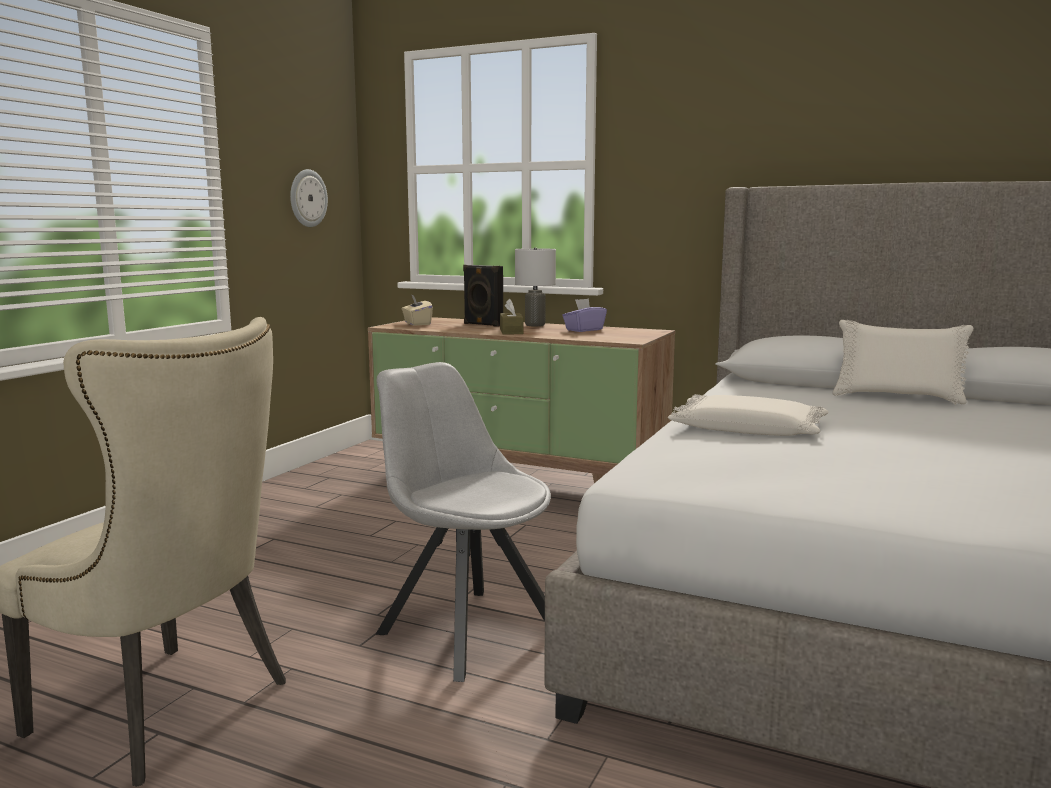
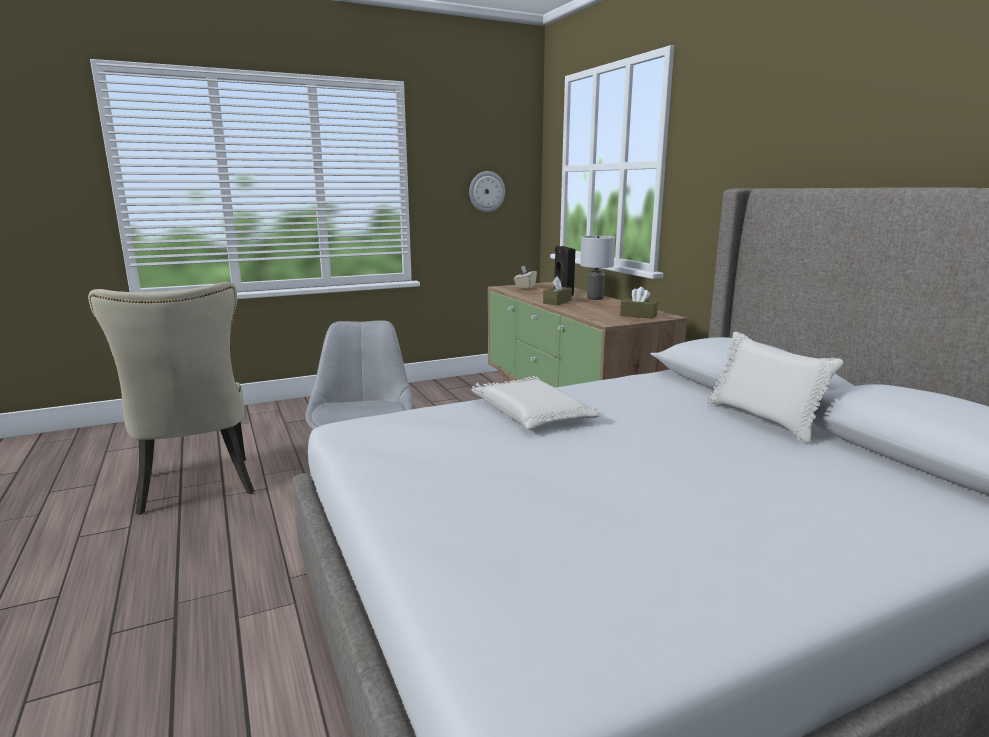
camera: 40 degrees right, 5 degrees up
purple tissue box [562,298,607,332] -> none
none -> brown tissue box [620,287,658,319]

